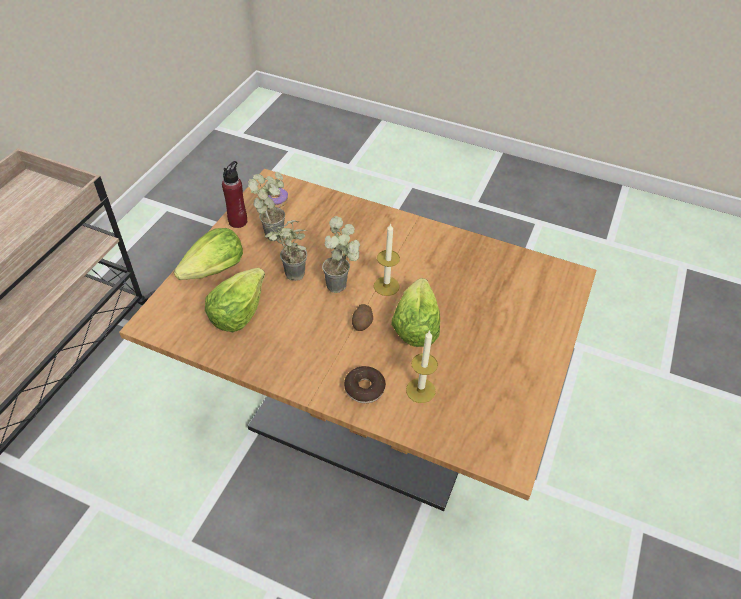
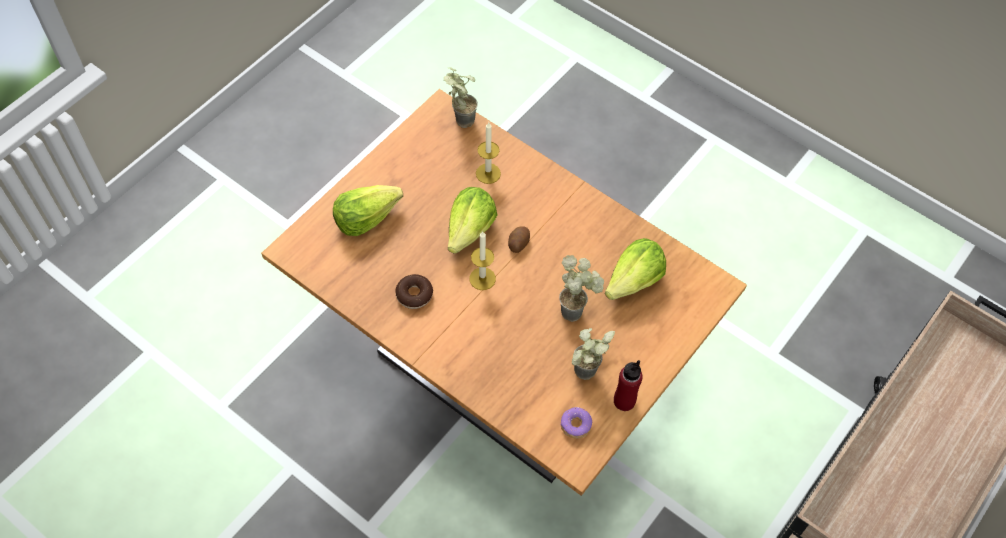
camera: 165 degrees left, 10 degrees up
lettuce [174,228,243,280] -> lettuce moved to [333,185,403,236]
potted plant [322,216,360,293] -> potted plant moved to [444,67,478,128]
donut [344,366,386,403] -> donut moved to [395,274,433,309]

